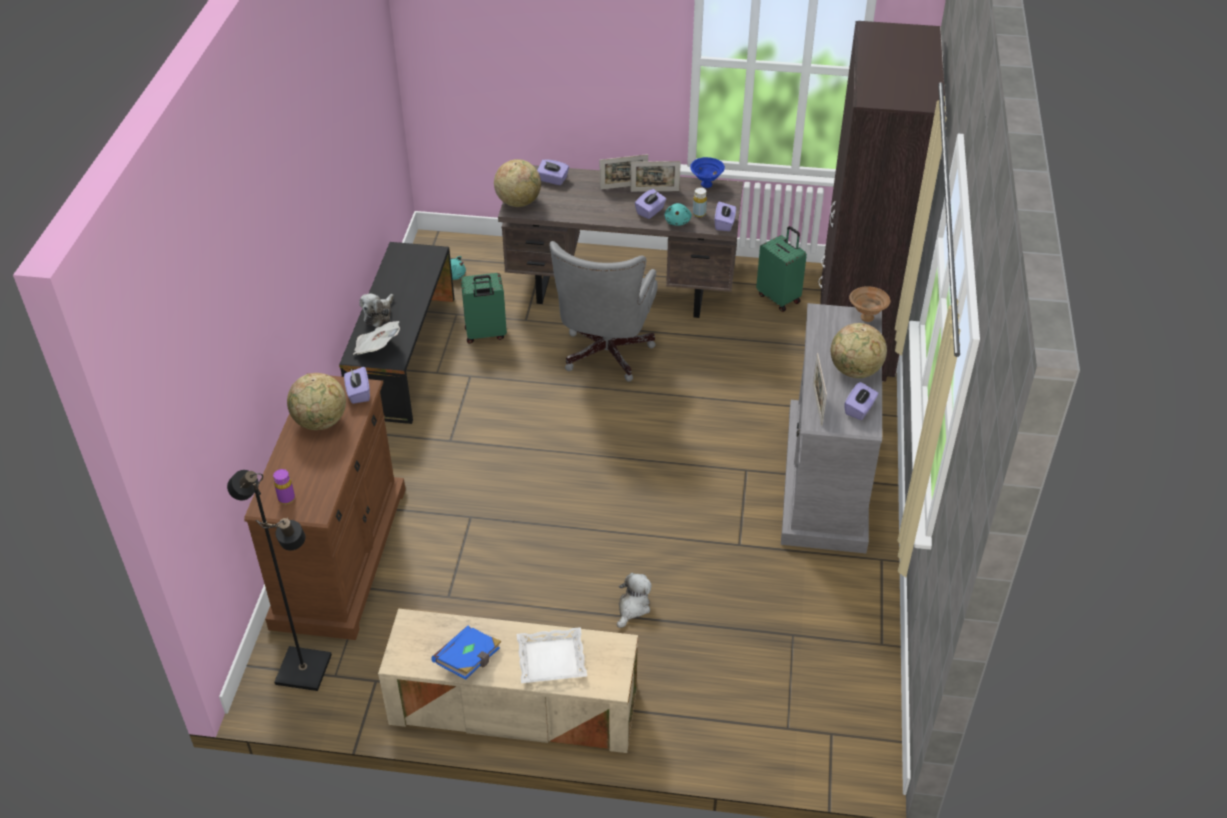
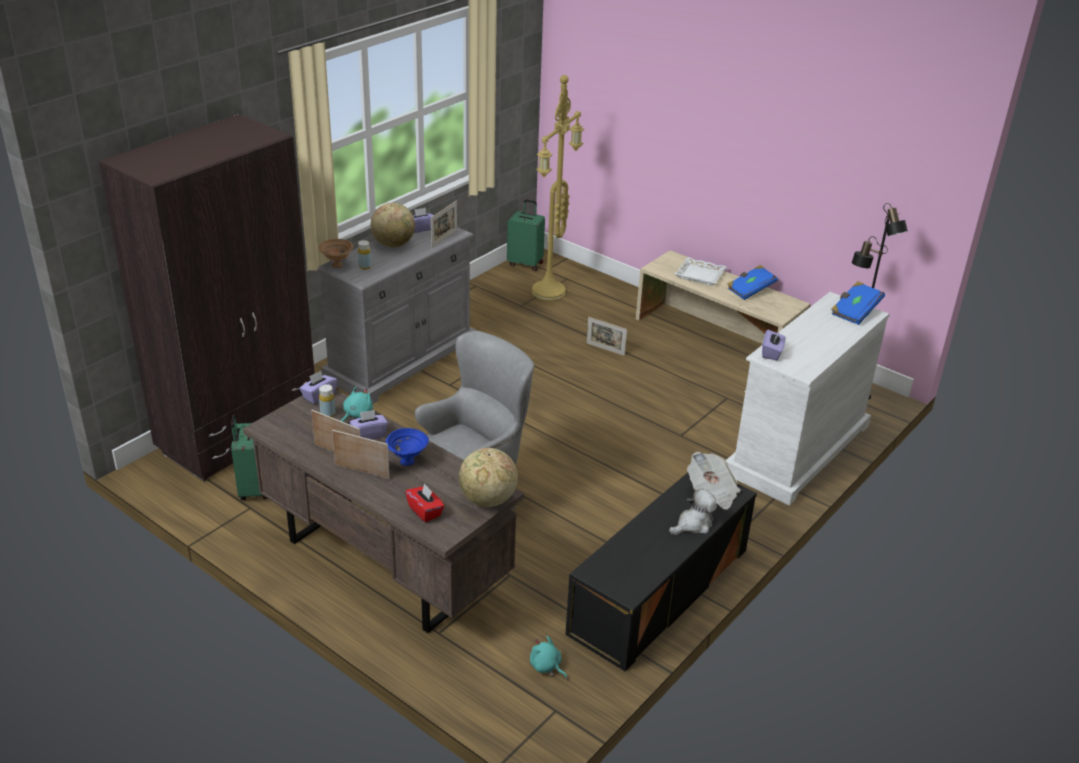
camera: 150 degrees left, 10 degrees down
brown dresser [244,373,406,640] -> white dresser [726,292,890,506]
purple bottle [273,469,295,504] -> blue book [831,281,885,325]
globe [287,373,346,430] -> none
green suitcase [461,273,507,344] -> green suitcase moved to [507,199,545,271]
purple tissue box [537,159,569,185] -> red tissue box [405,483,444,522]
plush toy [617,573,651,628] -> picture frame [587,317,627,356]
blue bowl [690,157,725,188] -> blue bowl moved to [386,428,429,466]
none -> yellow bottle [358,240,371,270]
none -> yellow floor lamp [532,75,584,301]

